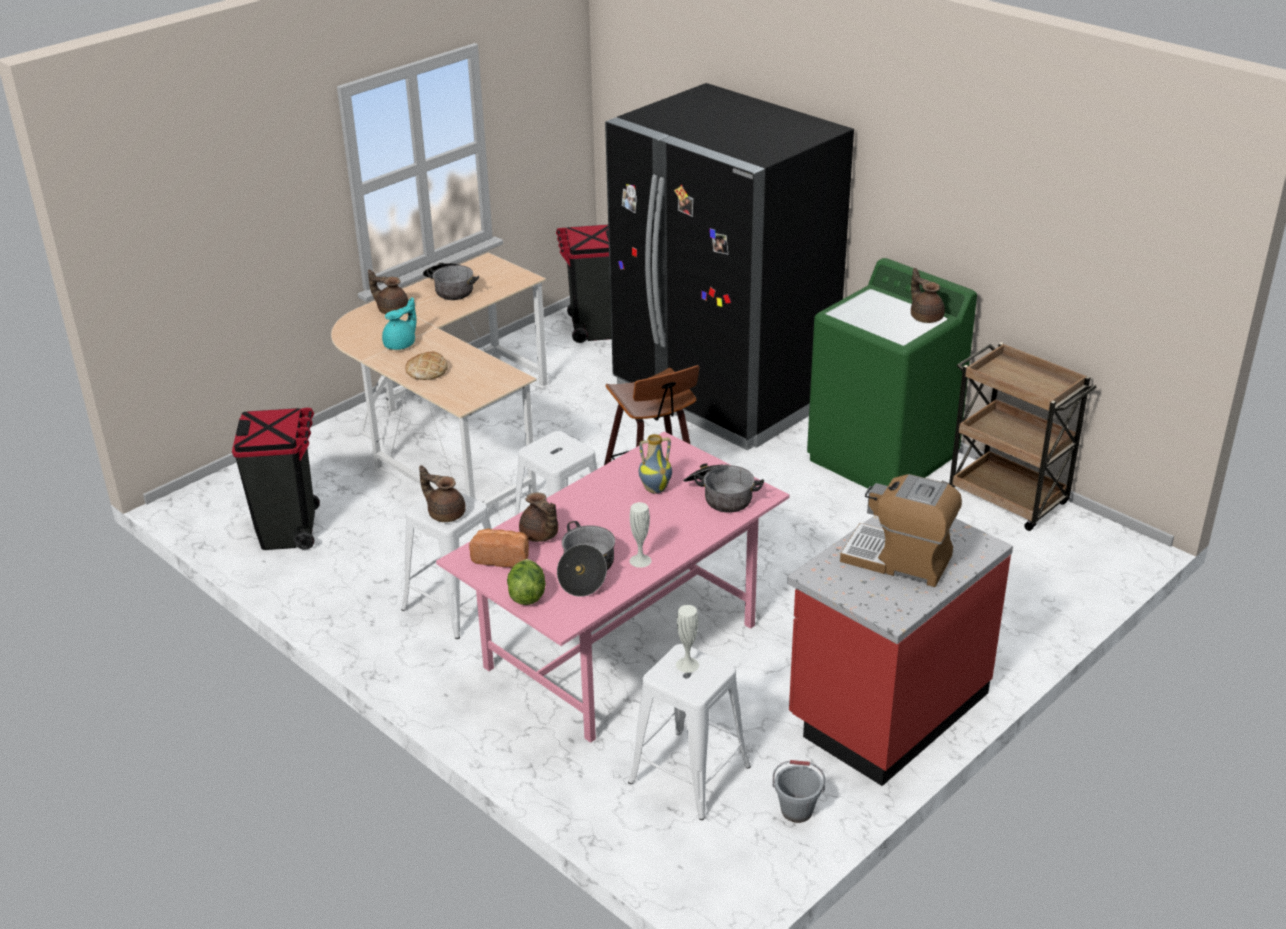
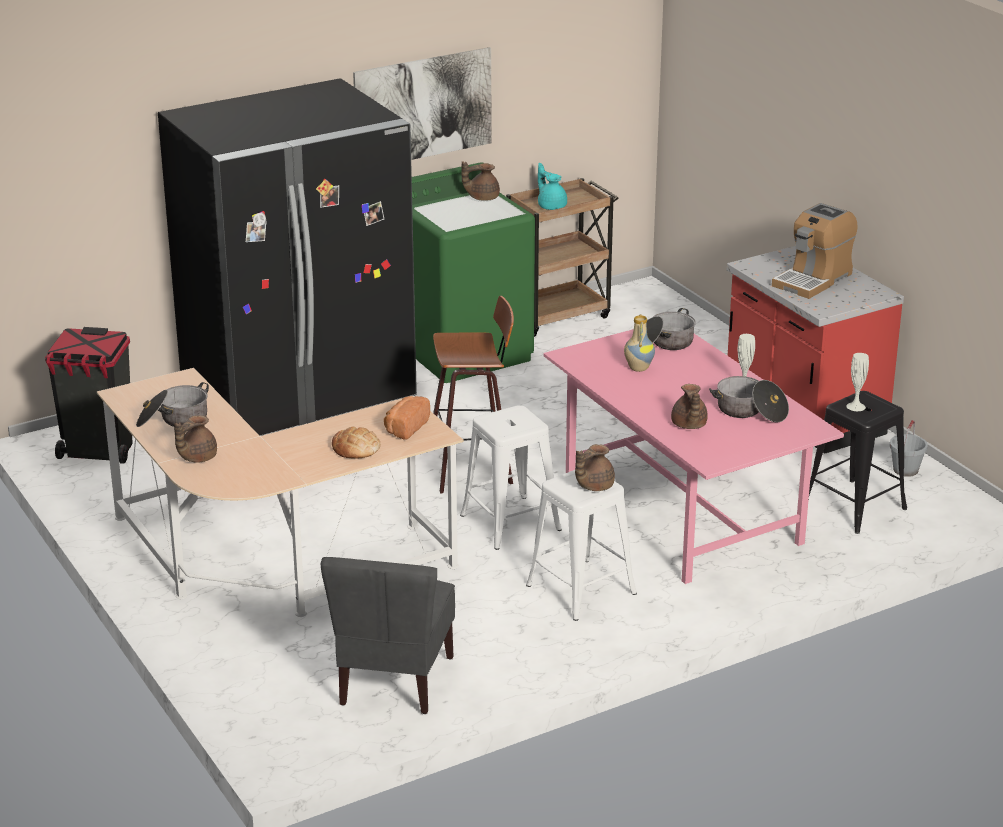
camera: 75 degrees left, 5 degrees down
black trash can [232,408,320,550] -> grey chair [321,557,455,714]
turquoise teapot [382,297,416,350] -> turquoise teapot moved to [538,163,567,210]
bread [469,529,529,568] -> bread moved to [384,396,430,440]
lettuce [507,559,546,605] -> none
brown teapot [519,493,558,542] -> brown teapot turned 105 degrees clockwise [671,384,708,429]
white stool [628,644,751,820] -> black stool [808,391,907,534]
none -> picture [353,47,491,160]

